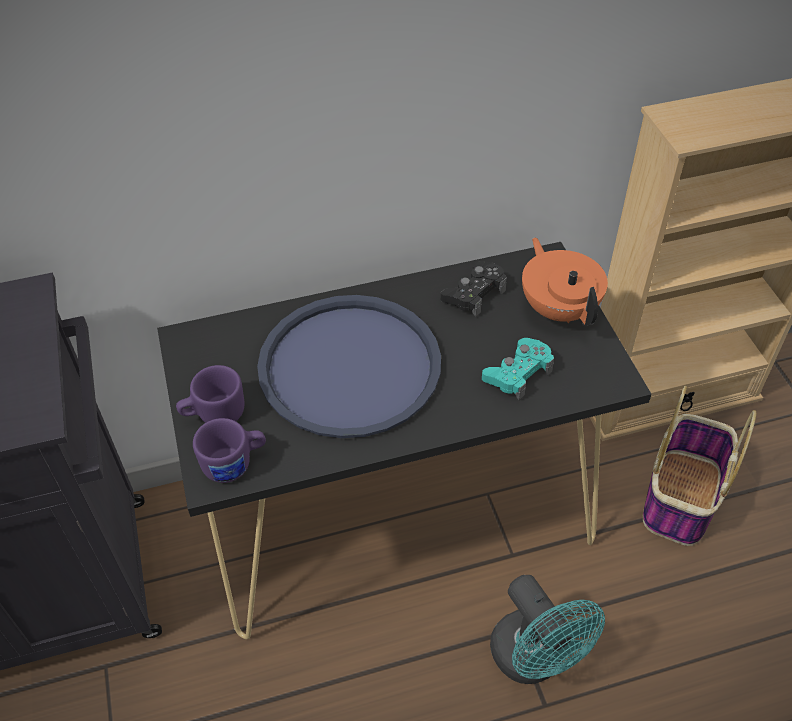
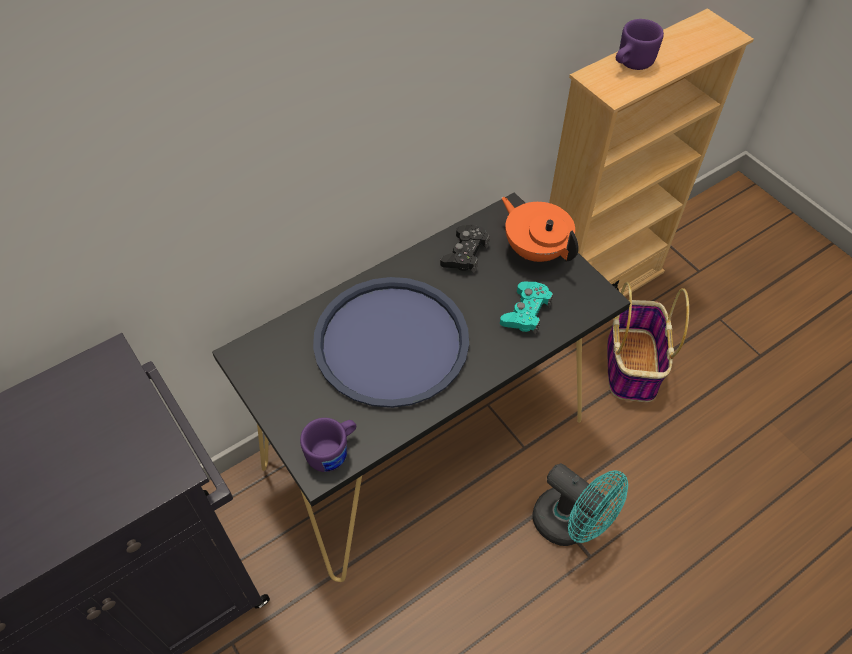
camera: 20 degrees left, 5 degrees up
purple mug [176,365,245,423] -> purple mug moved to [616,19,664,70]

